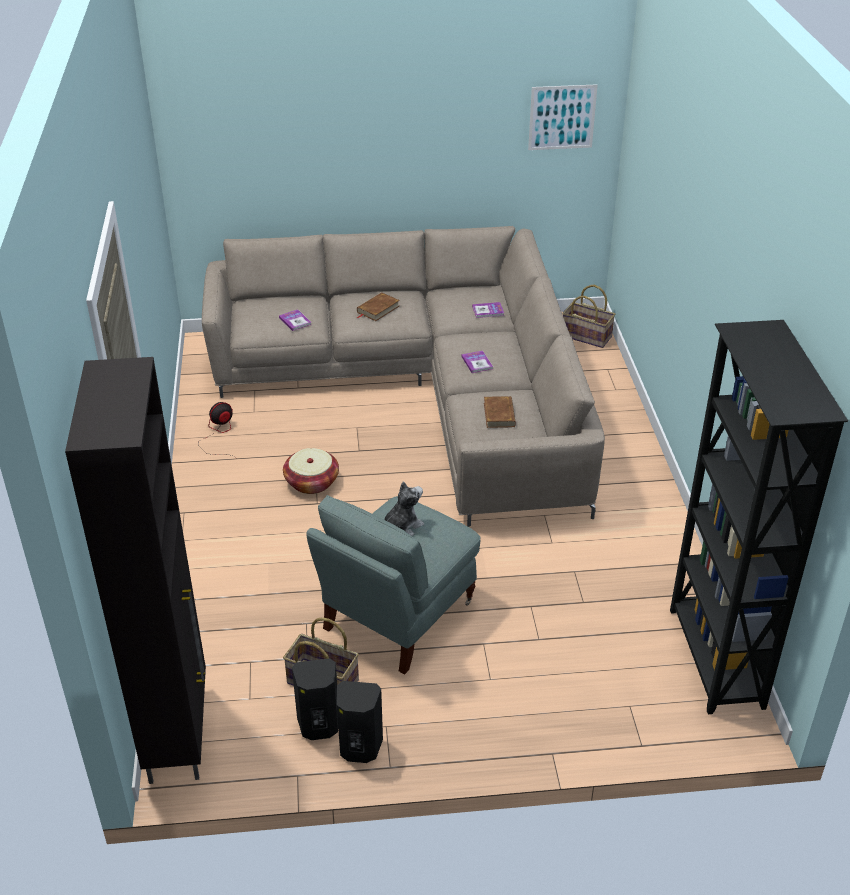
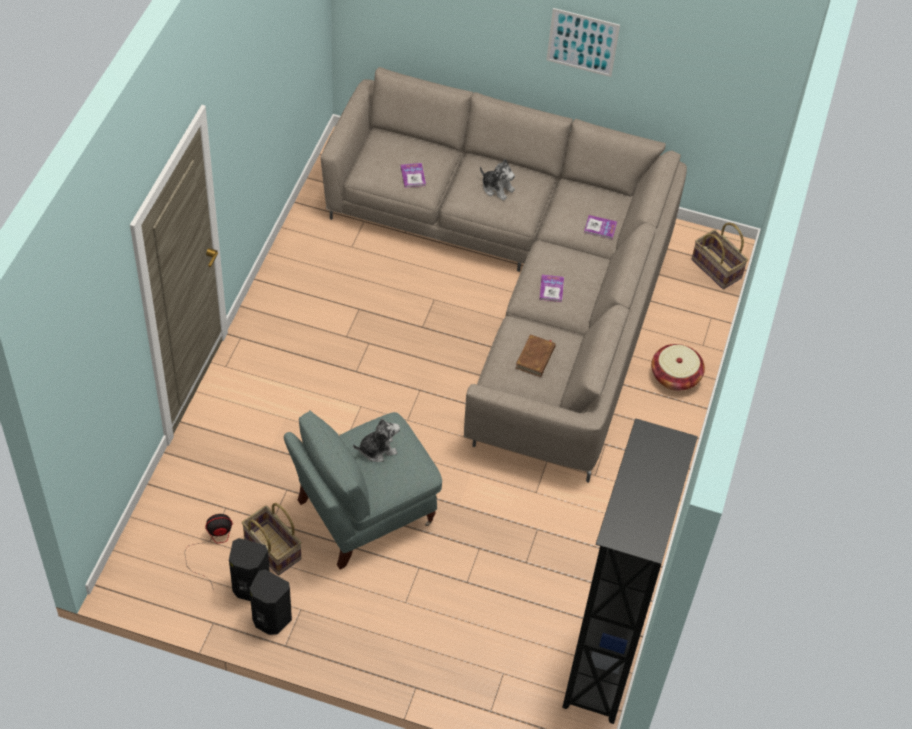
camera: 20 degrees right, 15 degrees up
black cabinet [65,357,206,784] -> none
fan [198,402,239,461] -> fan moved to [185,514,233,587]
basket [283,448,339,494] -> basket moved to [651,344,705,391]
brown book [357,292,400,321] -> plush toy [480,159,515,201]
picture [528,84,598,150] -> picture moved to [546,8,620,77]

